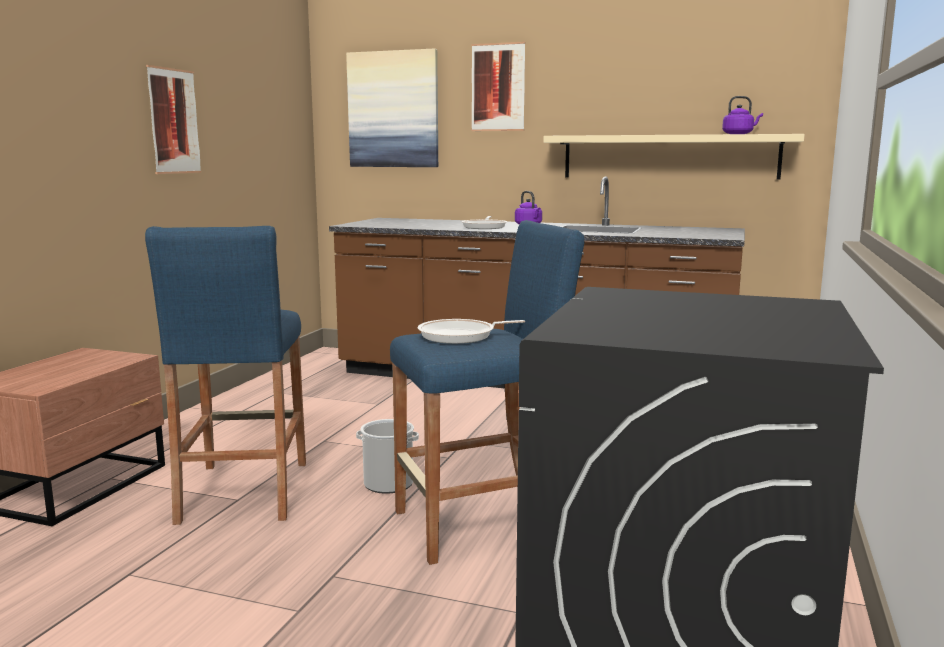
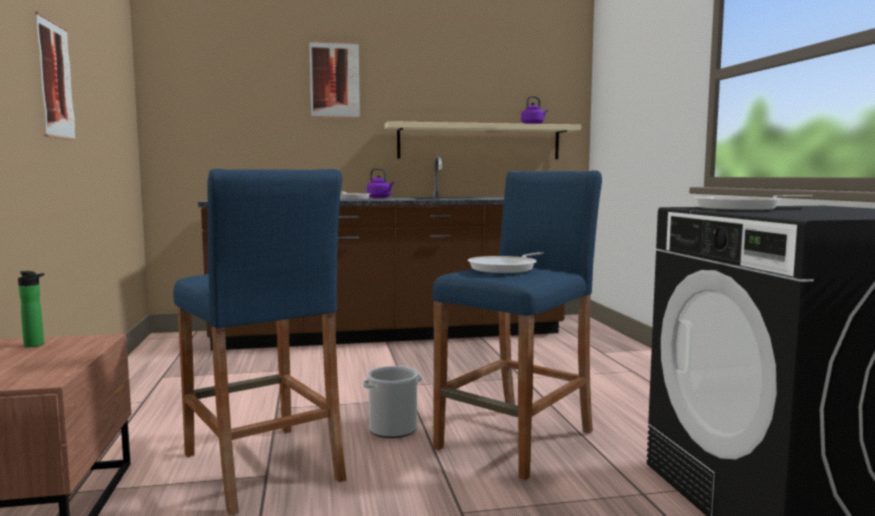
camera: 30 degrees left, 5 degrees down
picture [346,49,438,167] -> none
none -> bottle [18,271,44,347]
none -> frying pan [694,195,813,210]

